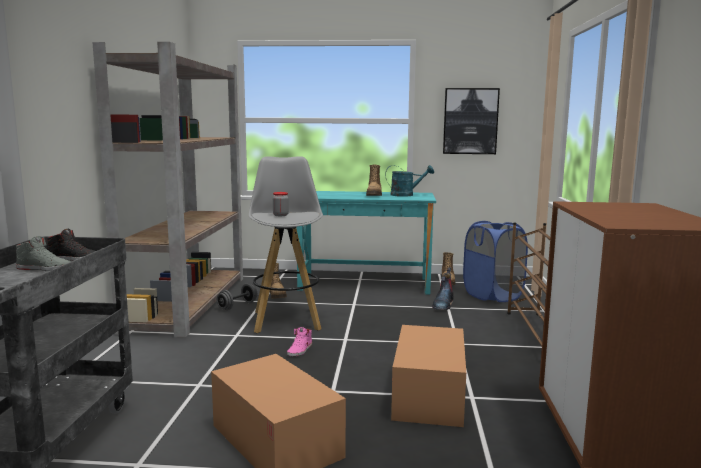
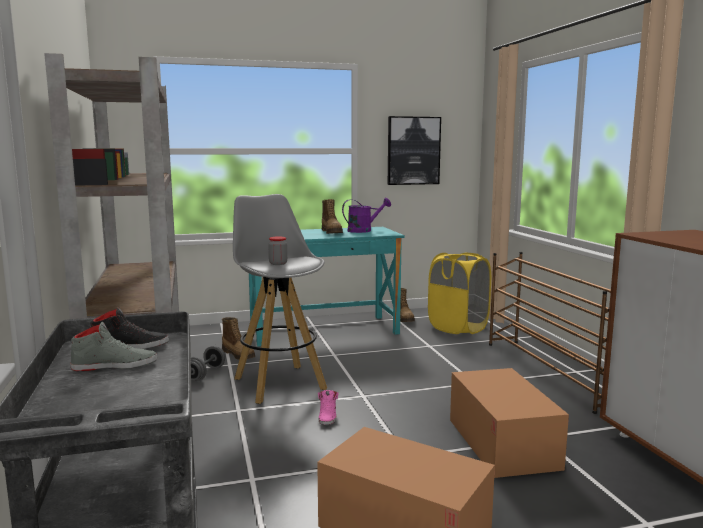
camera: 20 degrees left, 0 degrees up
turquoise watering can [385,165,434,197] -> purple watering can [342,198,391,233]
boot [432,267,454,310] -> none
blue laundry basket [463,221,528,302] -> yellow laundry basket [428,252,491,334]

